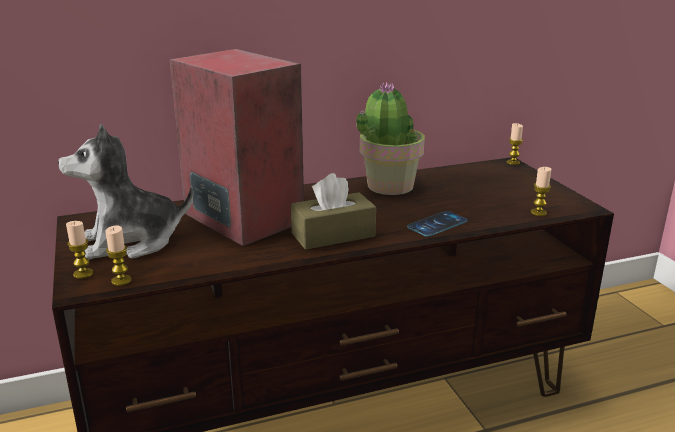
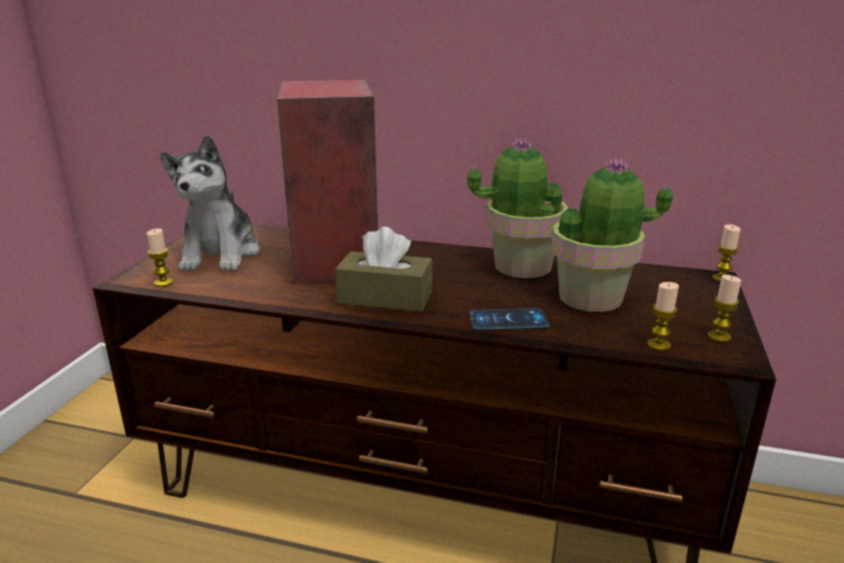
camera: 35 degrees right, 0 degrees up
plush toy [58,123,194,259] -> plush toy turned 105 degrees counterclockwise [160,135,260,271]
candle [66,221,93,279] -> candle moved to [707,275,741,342]
none -> potted plant [551,157,673,312]

